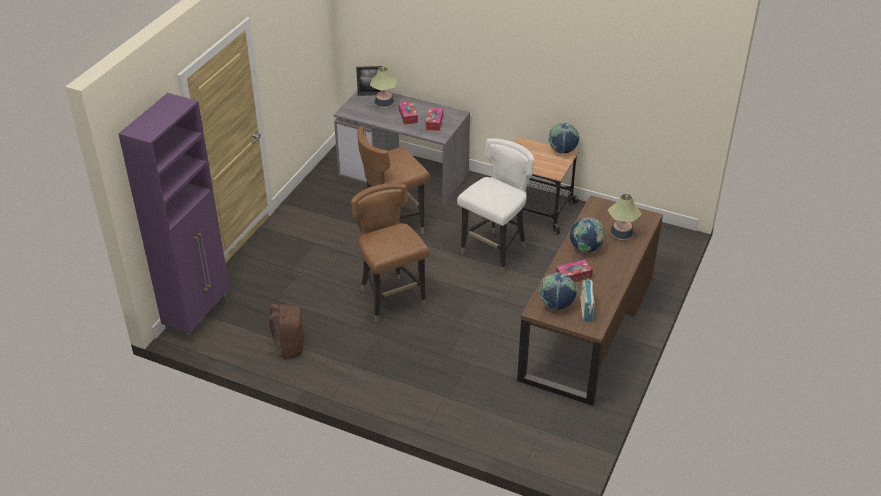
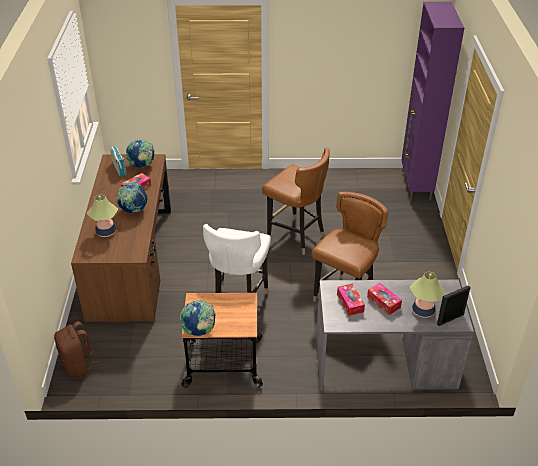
camera: 155 degrees right, 0 degrees up
brown backpack [267,304,304,358] -> brown backpack moved to [54,321,100,377]

